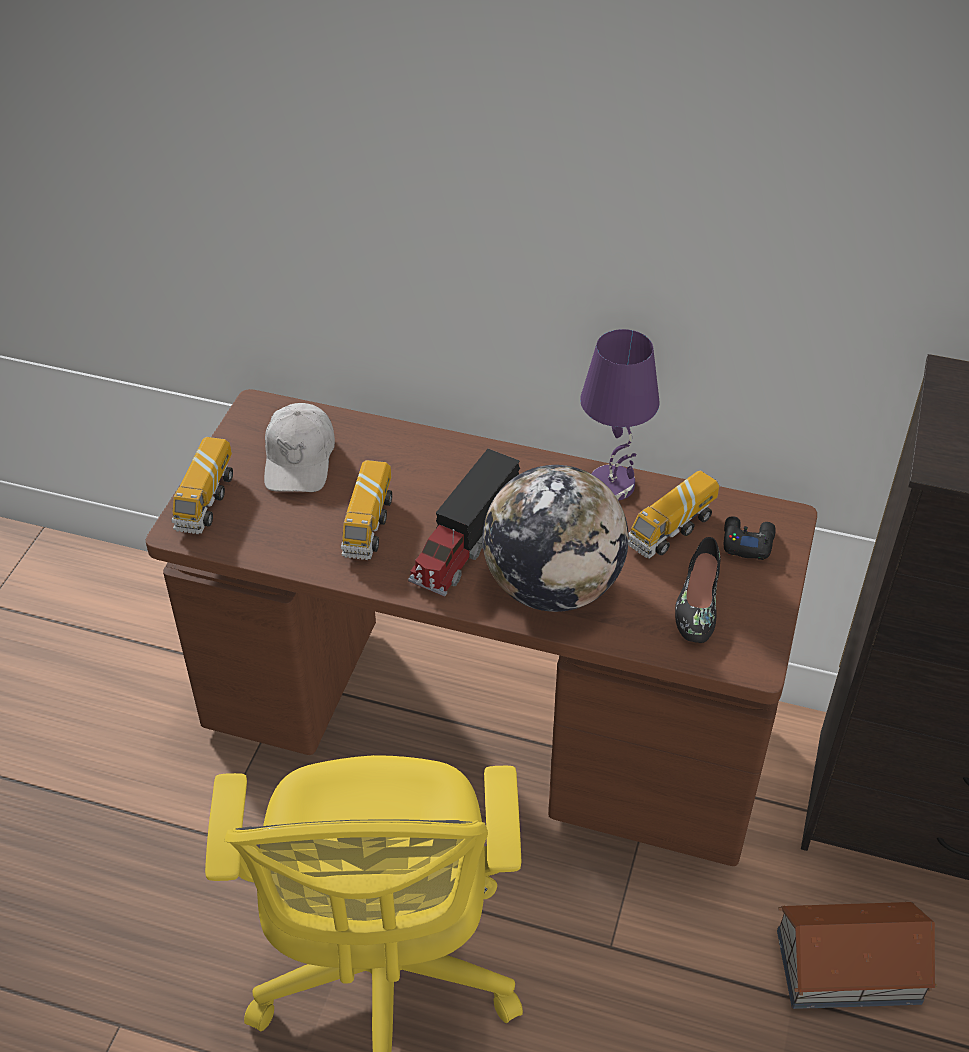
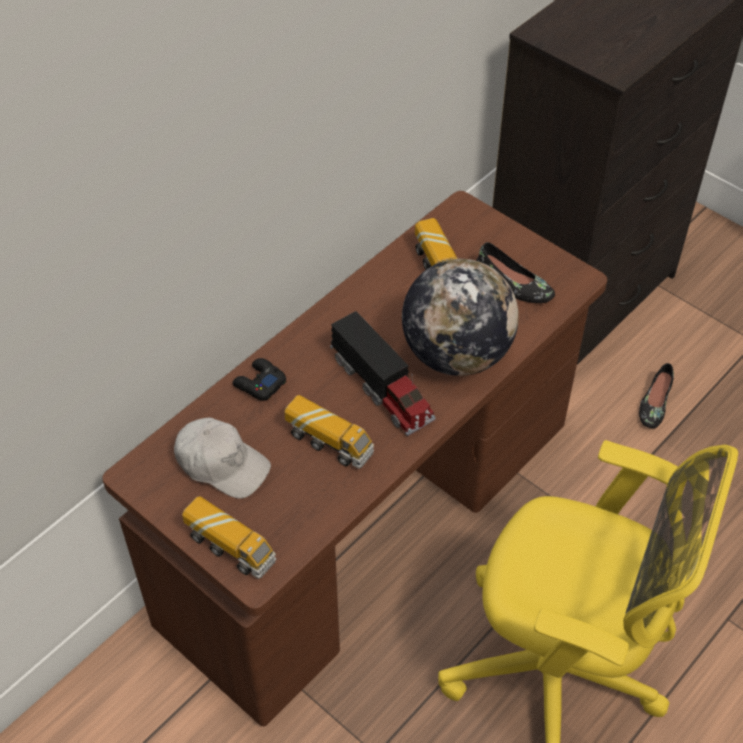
camera: 65 degrees left, 5 degrees up
purple table lamp [580,329,660,501] -> none
black game controller [724,516,776,560] -> black game controller moved to [232,358,286,401]
toy house [777,902,937,1009] -> black shoe [639,363,674,428]

